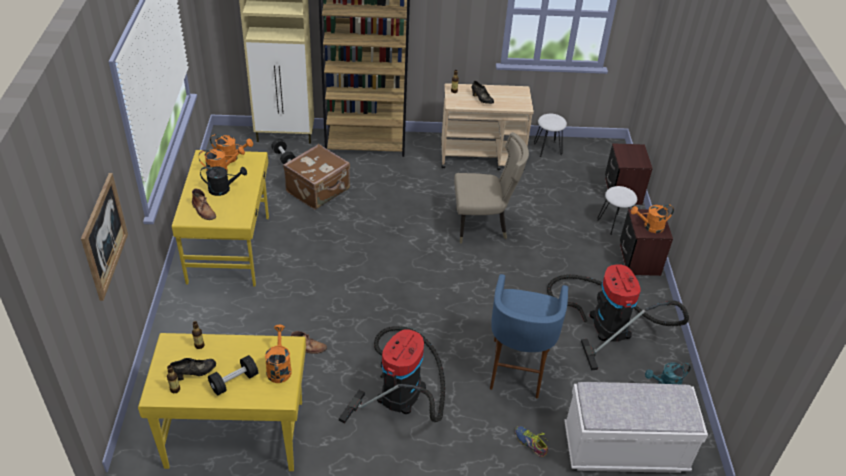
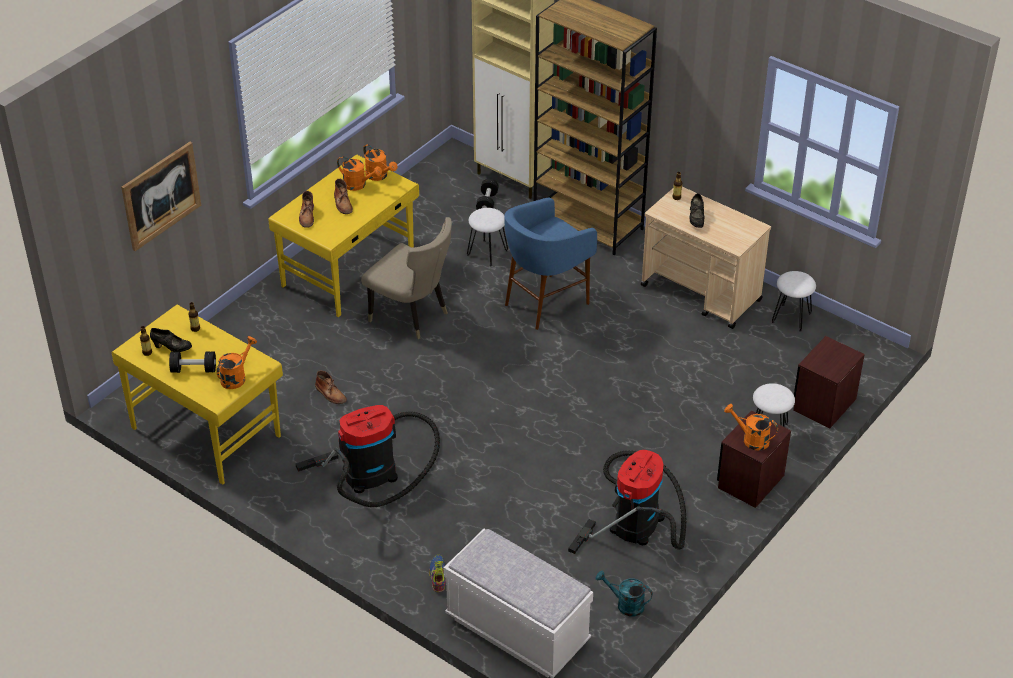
camera: 40 degrees right, 0 degrees up
black watering can [200,166,247,196] -> brown boot [334,179,353,214]
brown suitcase [283,144,350,210] -> white stool [467,208,508,266]
beige chair [454,132,529,243] -> beige chair moved to [361,217,452,339]
blue stool [490,274,568,399] -> blue stool moved to [504,197,597,330]

